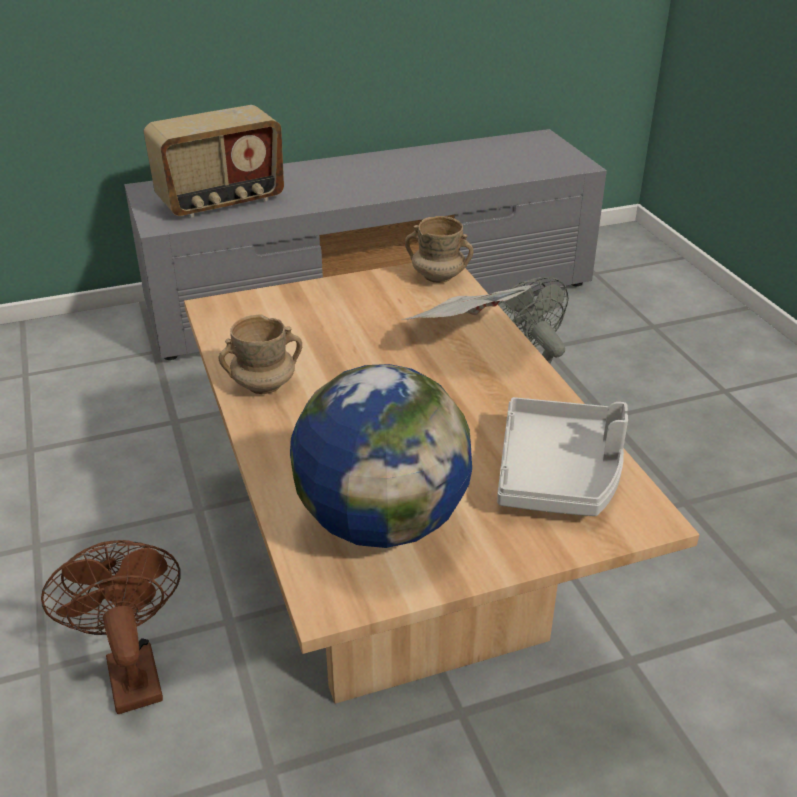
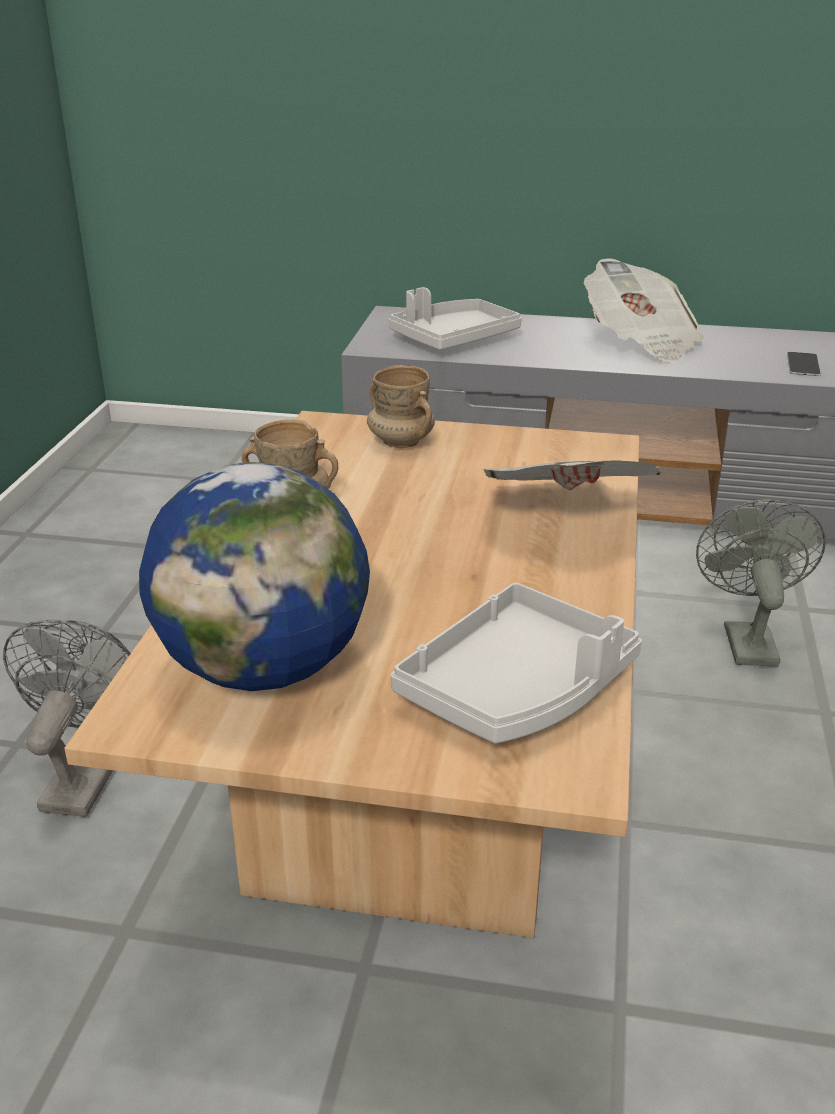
camera: 30 degrees right, 5 degrees down
brown fan [41,540,181,714] -> grey fan [3,620,131,817]
radio [144,105,284,218] -> grey tray [389,287,522,350]
beige mug [405,216,474,283] -> beige mug moved to [367,365,435,448]
none -> newspaper [584,258,704,363]
none -> phone [787,352,821,376]

